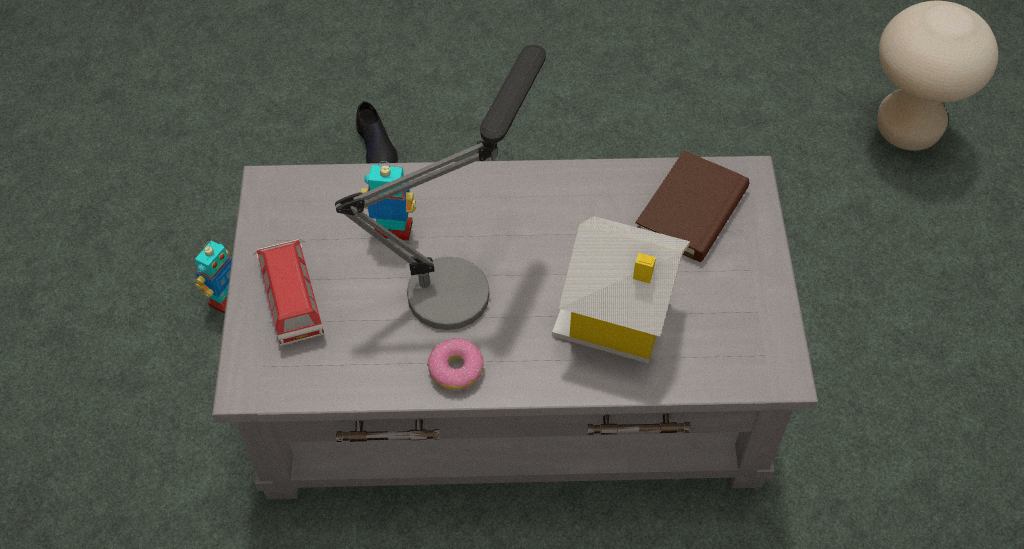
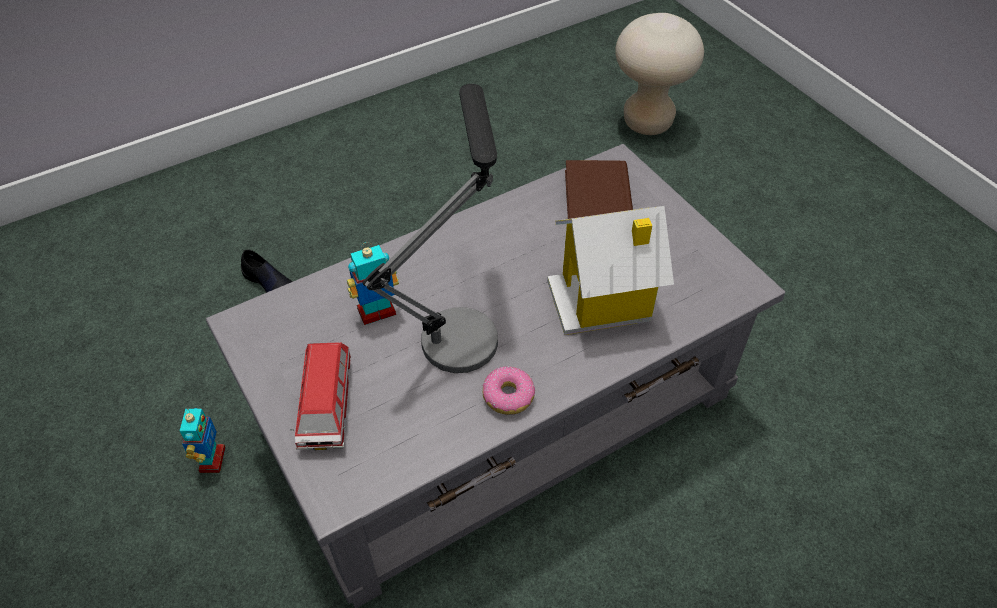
camera: 30 degrees left, 5 degrees down
toy car [253,239,325,346] -> toy car turned 135 degrees counterclockwise [290,343,351,450]

